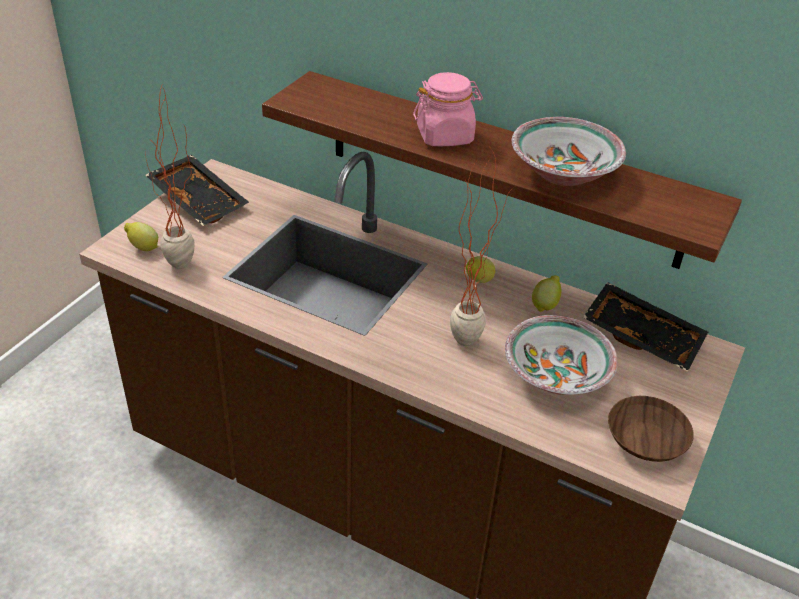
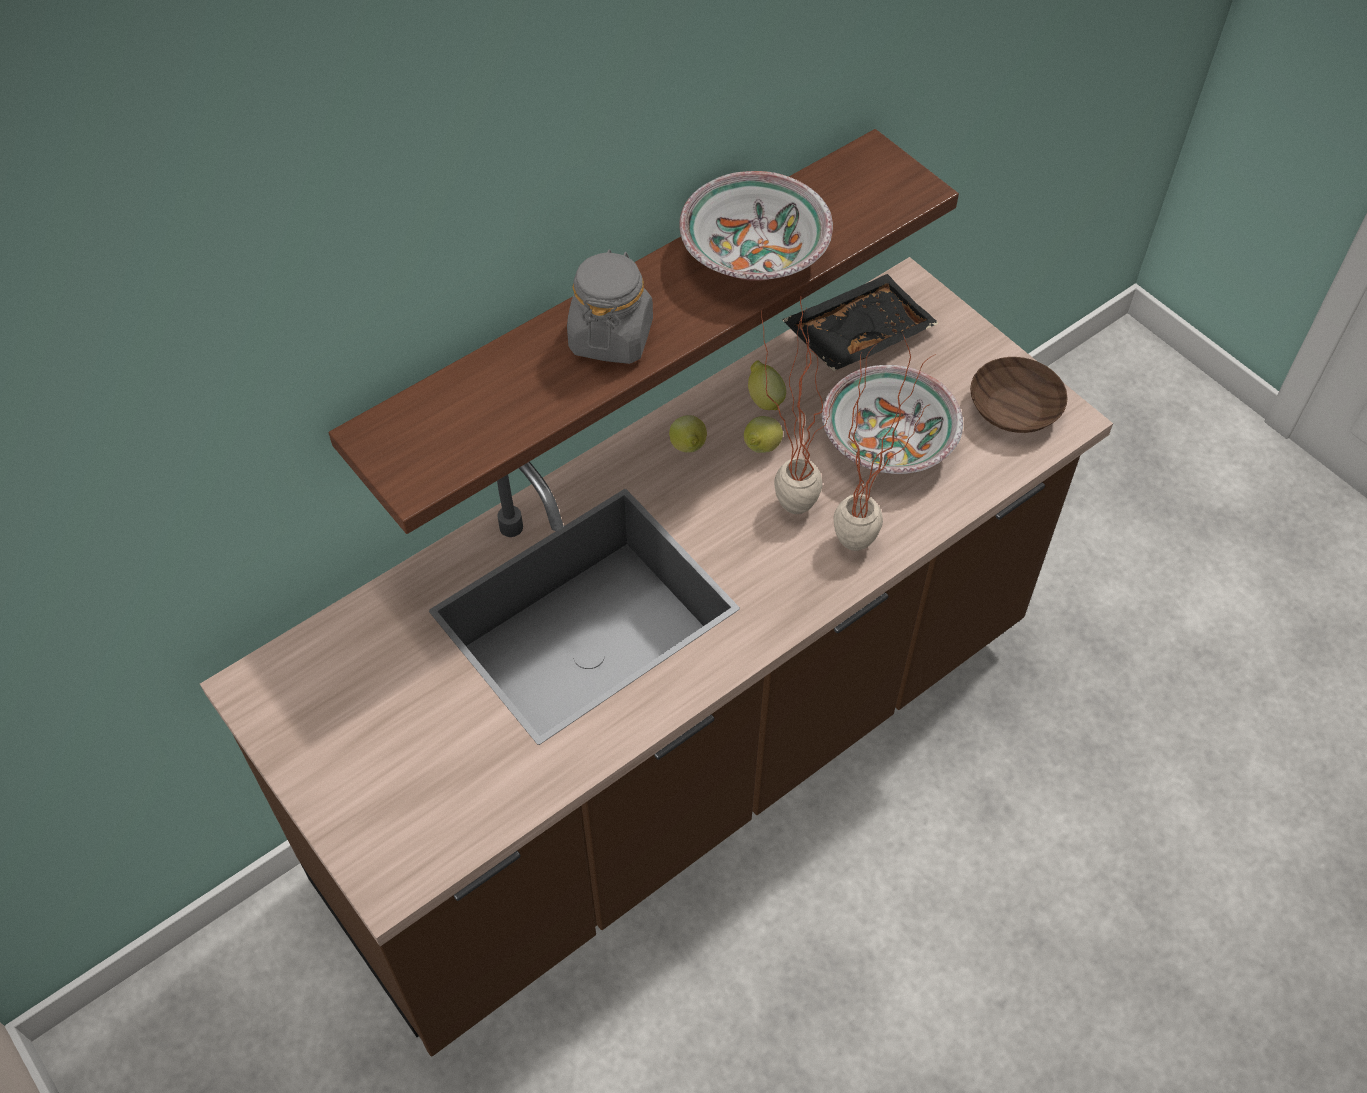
camera: 65 degrees left, 15 degrees up
lemon [124,222,158,251] -> lemon moved to [744,416,783,453]
potted plant [145,86,195,269] -> potted plant moved to [834,332,936,551]
black tray [146,155,249,226] -> none
pink jar [413,72,483,146] -> grey jar [567,249,653,364]

